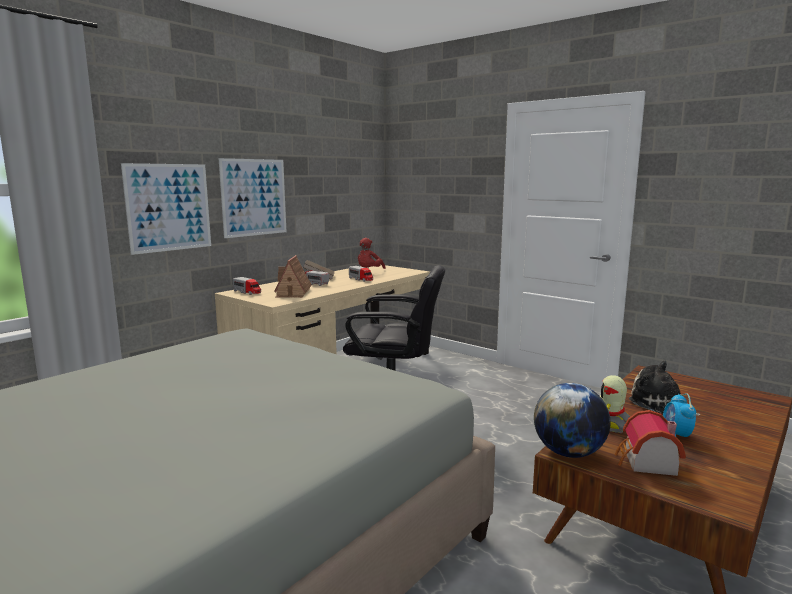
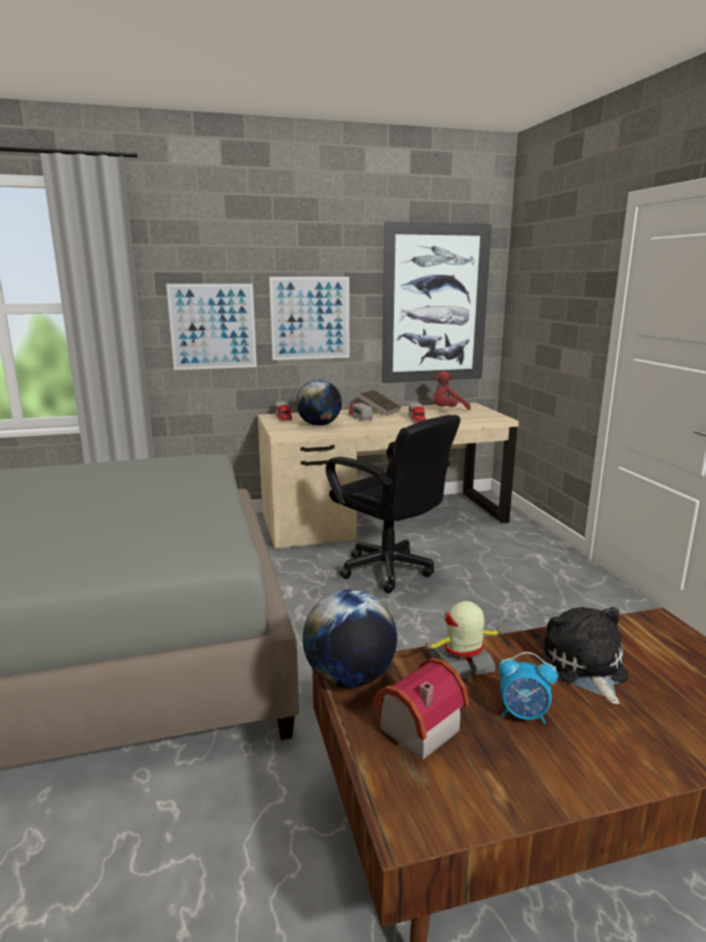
camera: 35 degrees right, 5 degrees up
toy house [274,255,312,298] -> globe [296,380,342,426]
alarm clock [663,393,696,437] -> alarm clock turned 120 degrees counterclockwise [498,652,558,724]
none -> picture [382,222,492,383]

